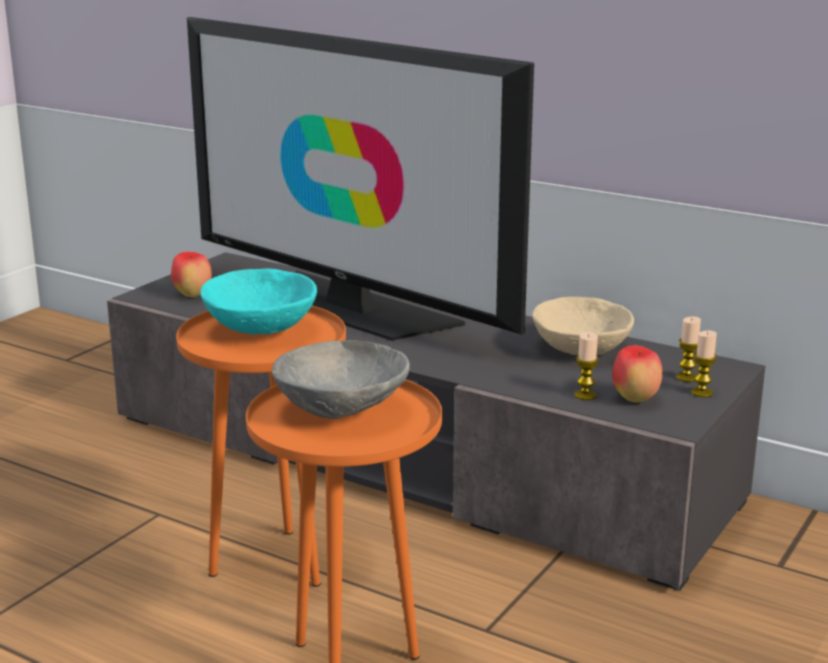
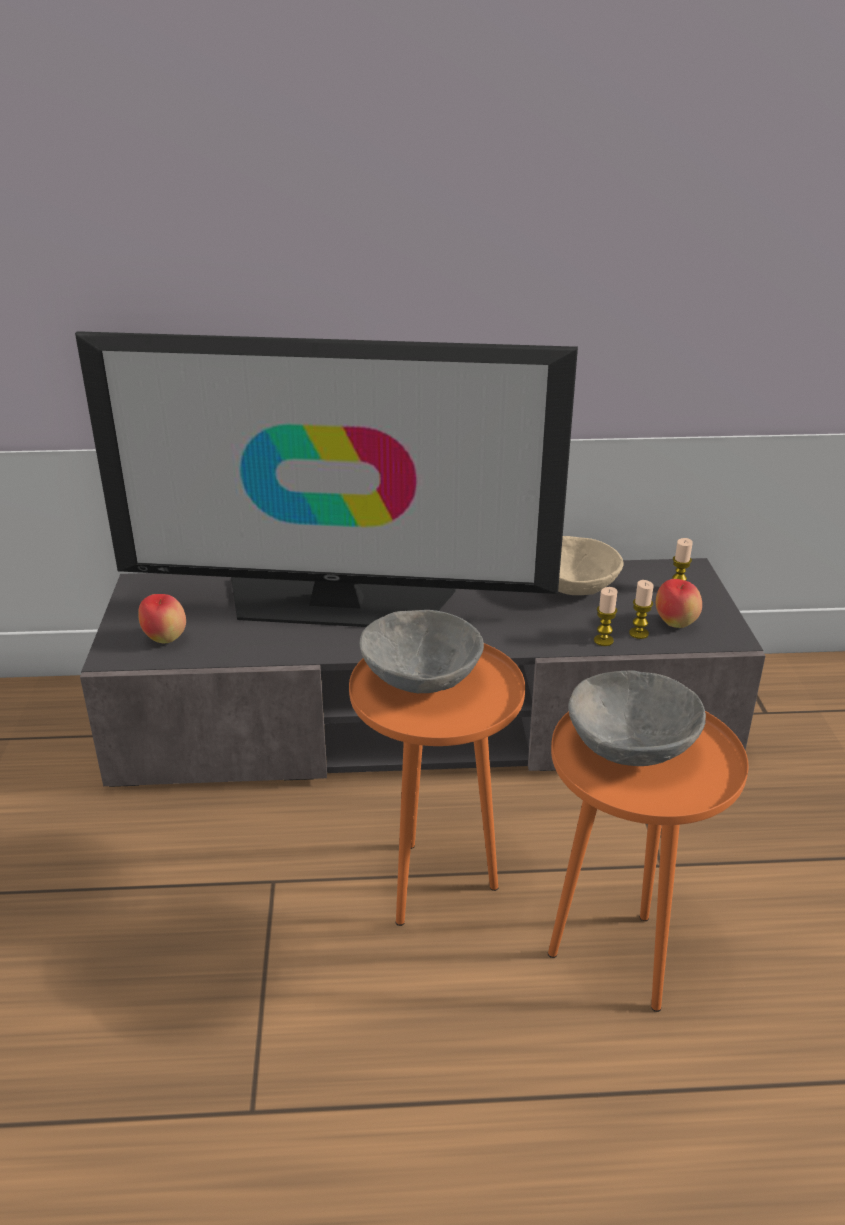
camera: 35 degrees left, 10 degrees up
turquoise bowl [200,268,317,335] -> grey bowl [359,610,484,693]
candle [691,331,717,397] -> candle moved to [594,587,618,646]

